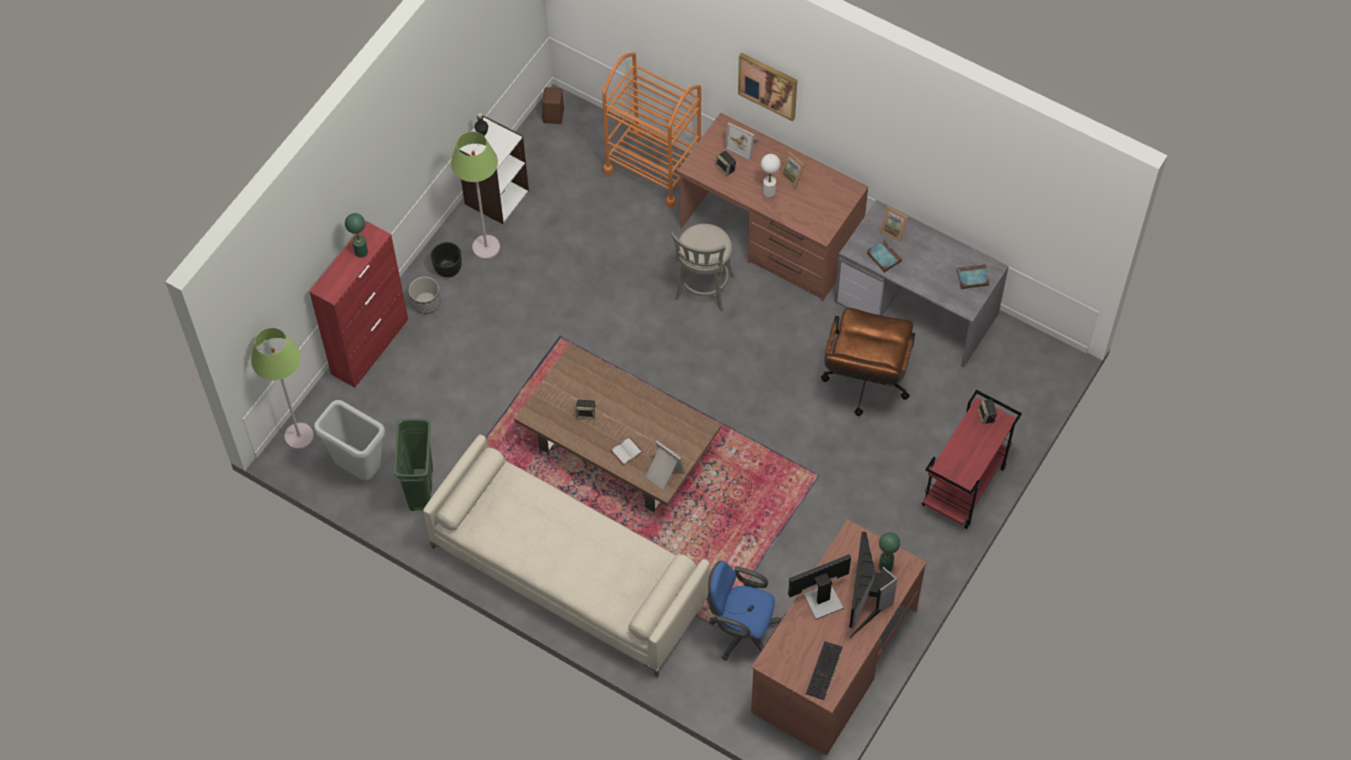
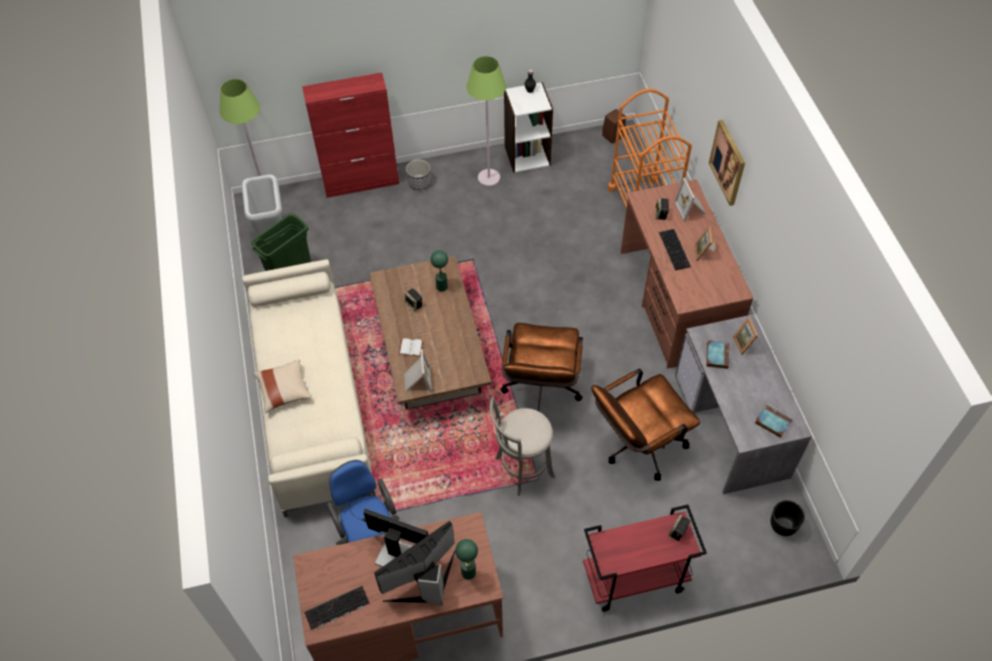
camera: 45 degrees right, 5 degrees down
green table lamp [345,213,368,258] -> green table lamp moved to [431,250,448,292]
black planter [431,242,462,278] -> black planter moved to [771,500,805,536]
grey stool [671,224,734,311] -> grey stool moved to [490,397,555,496]
white table lamp [761,154,780,198] -> keyboard [659,229,691,270]
none -> beige pillow [253,359,312,413]
none -> brown office chair [501,323,583,411]

